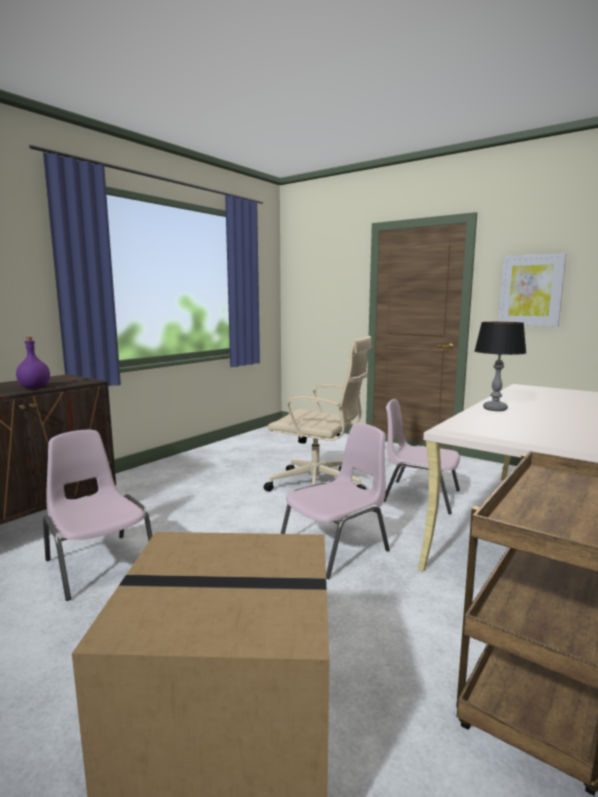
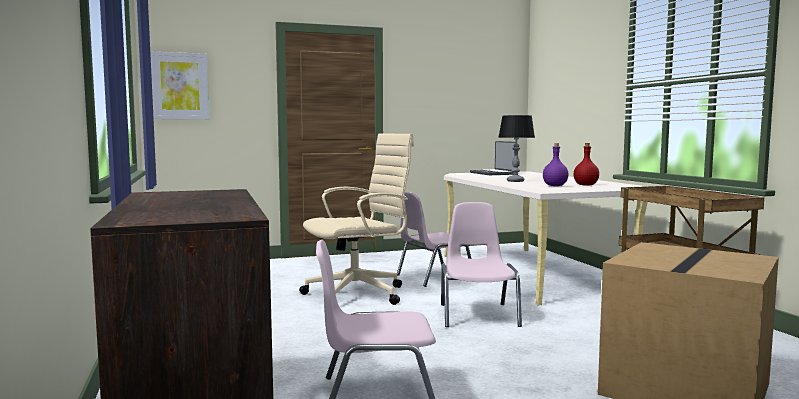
camera: 55 degrees left, 5 degrees down
purple bottle [16,337,50,388] -> purple bottle moved to [543,143,568,186]
picture [498,253,566,327] -> picture moved to [150,51,209,119]
none -> laptop [470,141,516,175]
none -> red bottle [574,143,599,186]

